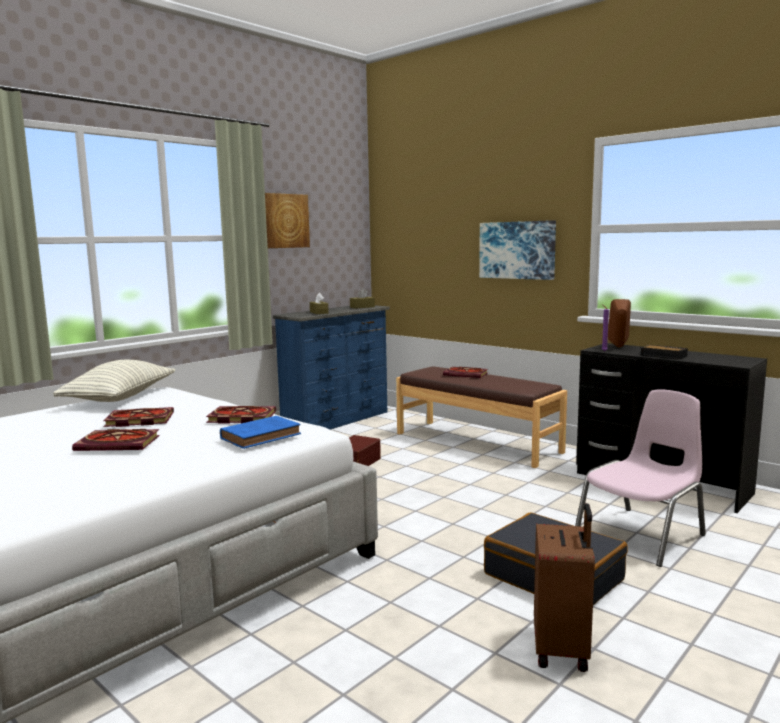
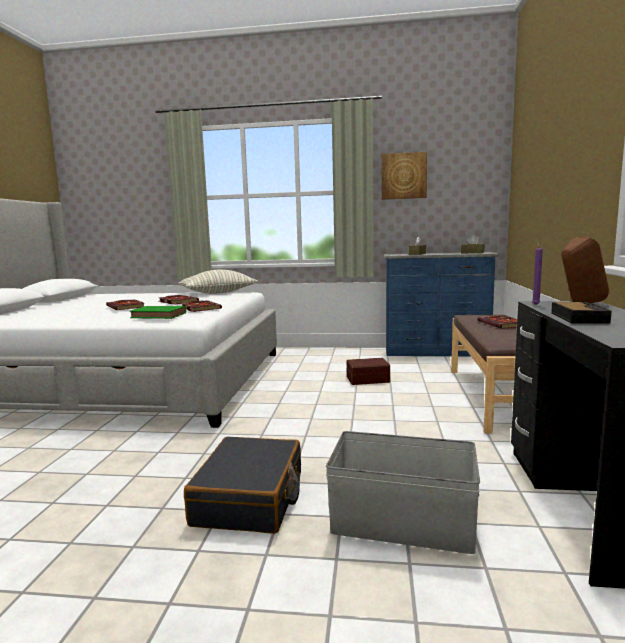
camera: 55 degrees right, 0 degrees up
blue book [220,416,301,449] -> green book [130,306,186,319]
picture [479,220,556,280] -> none
brown suitcase [534,503,595,672] -> none
pink chair [575,389,706,567] -> grey storage box [326,431,480,554]

